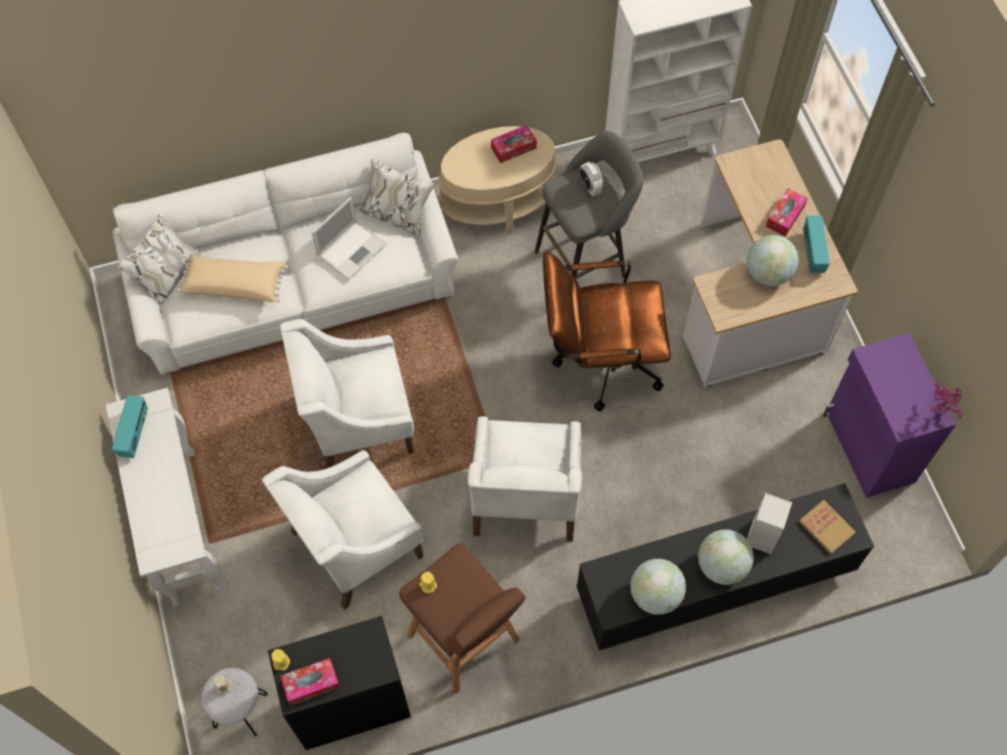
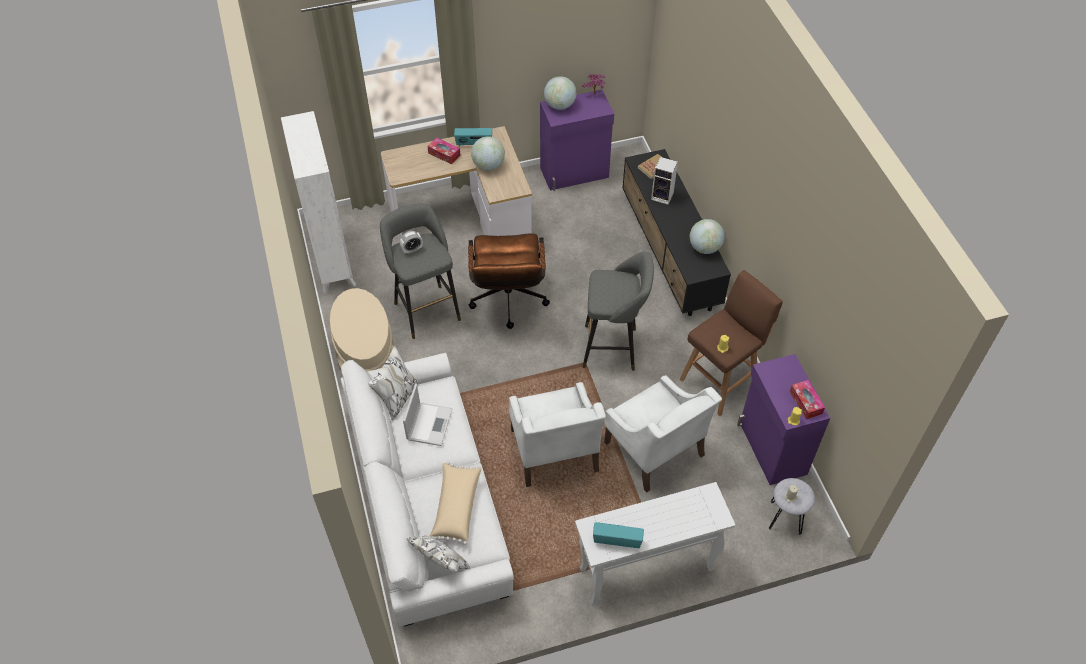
camera: 90 degrees left, 10 degrees down
black cabinet [267,616,411,750] -> purple cabinet [737,354,830,485]
laptop [311,197,386,280] -> laptop turned 60 degrees clockwise [403,384,453,446]
white armchair [468,416,582,541] -> grey stool [582,251,654,371]
tissue box [491,125,537,163] -> none
globe [698,530,754,585] -> globe moved to [544,76,576,110]

